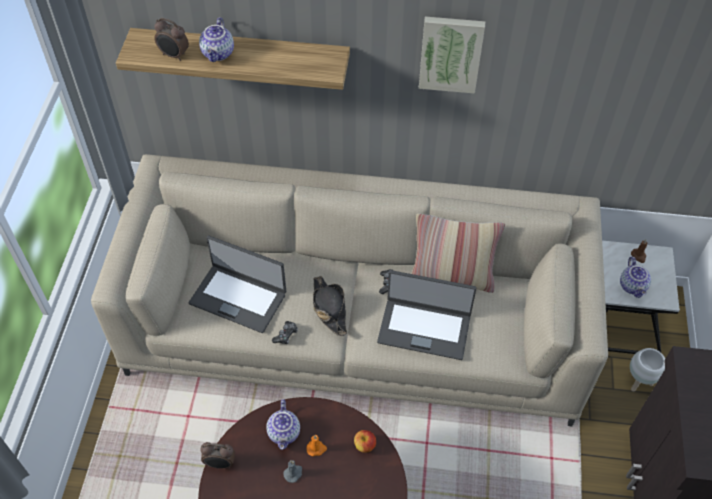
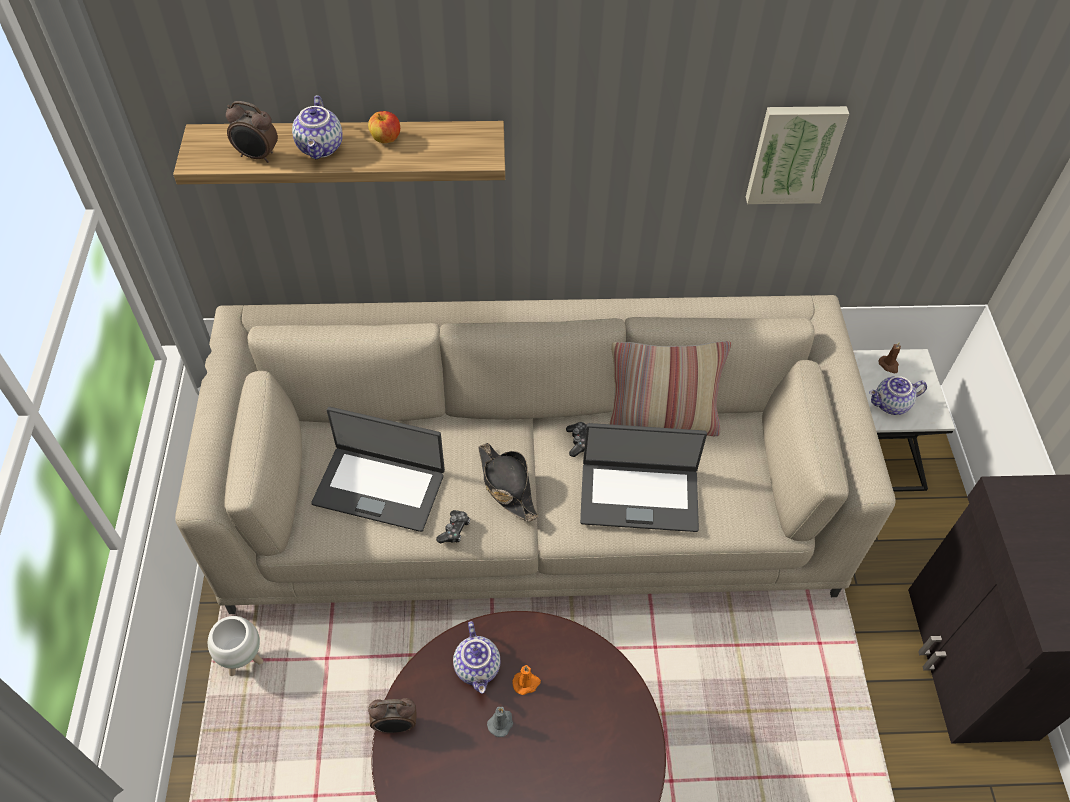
camera: 10 degrees left, 0 degrees up
apple [354,430,376,453] -> apple moved to [368,111,400,143]
picture [419,16,485,94] -> picture moved to [746,106,849,204]
teapot [620,257,651,298] -> teapot turned 90 degrees clockwise [869,376,927,415]
white planter [630,348,665,391] -> white planter moved to [208,616,263,676]

